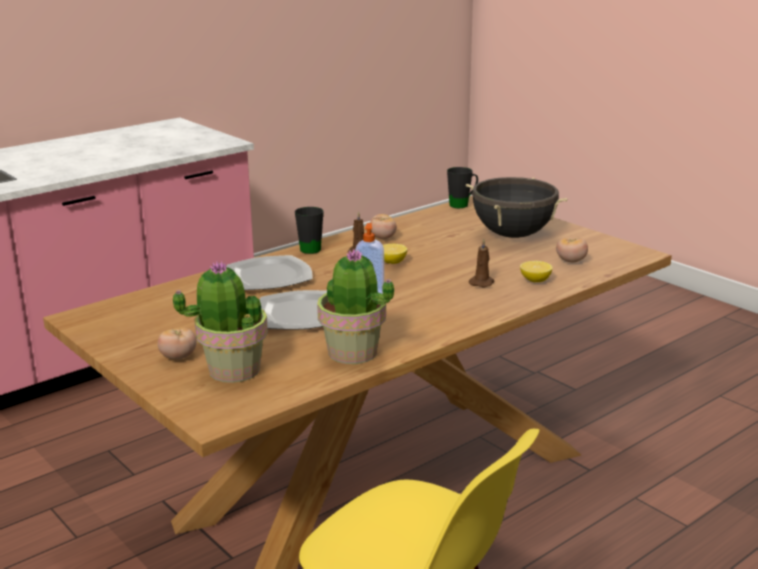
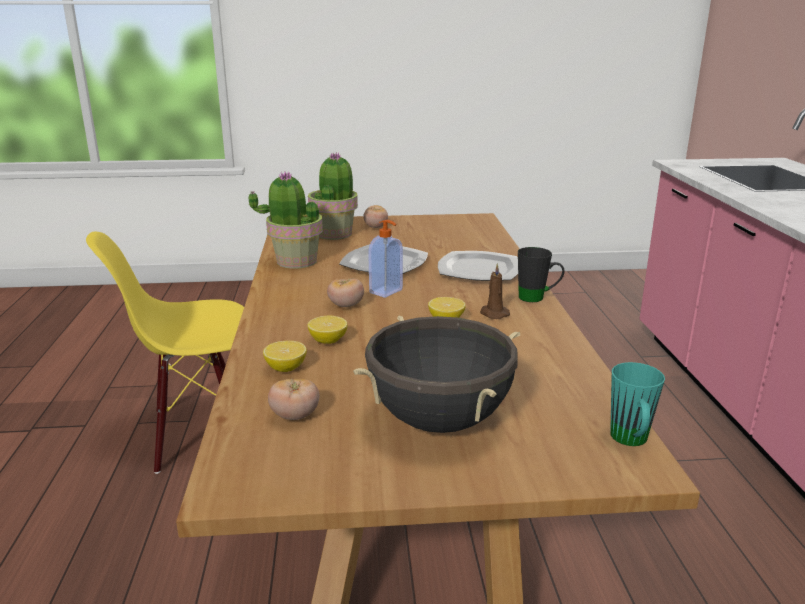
camera: 125 degrees right, 0 degrees up
tomato [370,214,397,239] -> tomato moved to [327,278,364,307]
black mug [447,167,478,208] -> turquoise mug [610,362,665,446]
brown candle [469,239,494,287] -> lemon [308,316,347,344]

